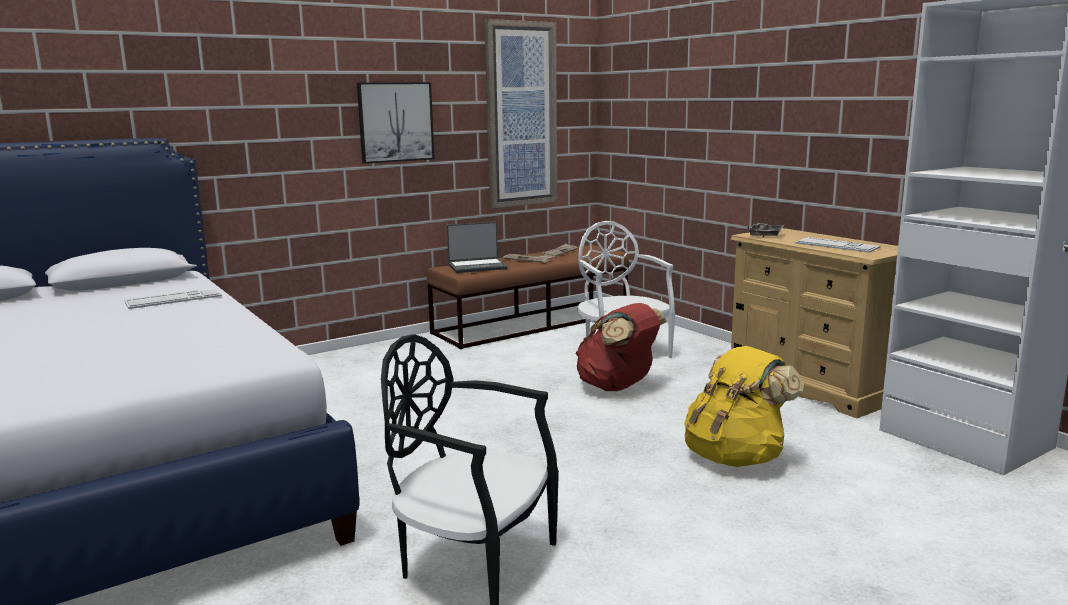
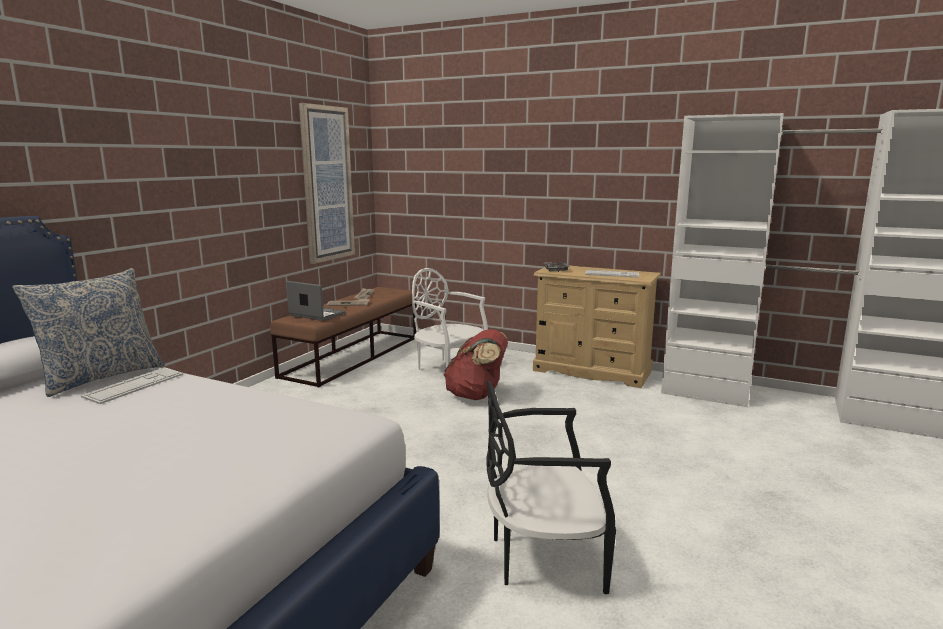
camera: 30 degrees left, 0 degrees up
picture [357,82,435,164] -> none
laptop [447,222,507,273] -> laptop turned 105 degrees counterclockwise [286,281,345,321]
yellow backpack [684,346,804,467] -> none
none -> pillow [12,268,165,397]

